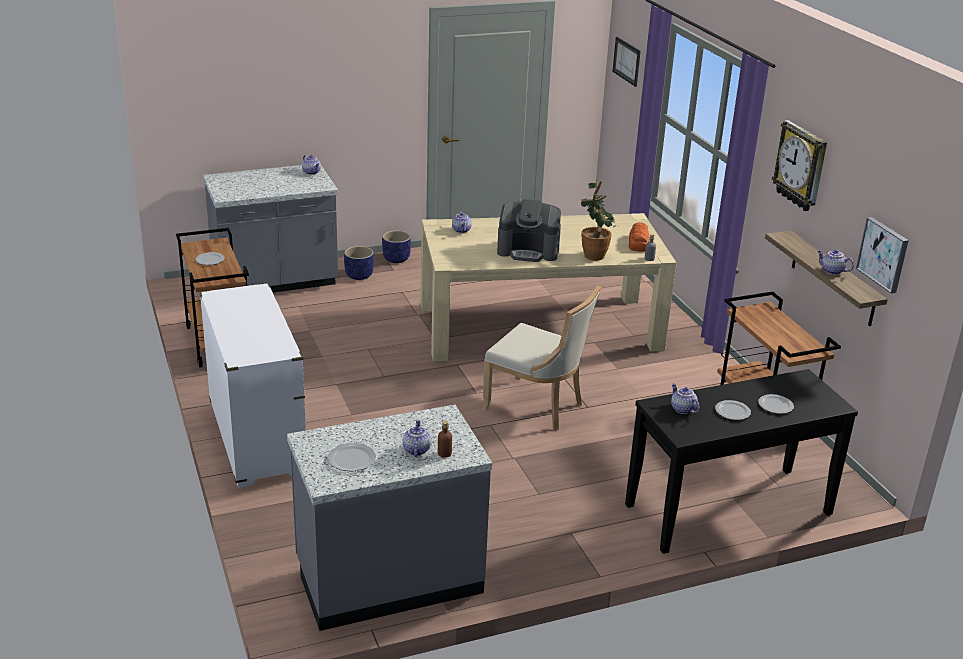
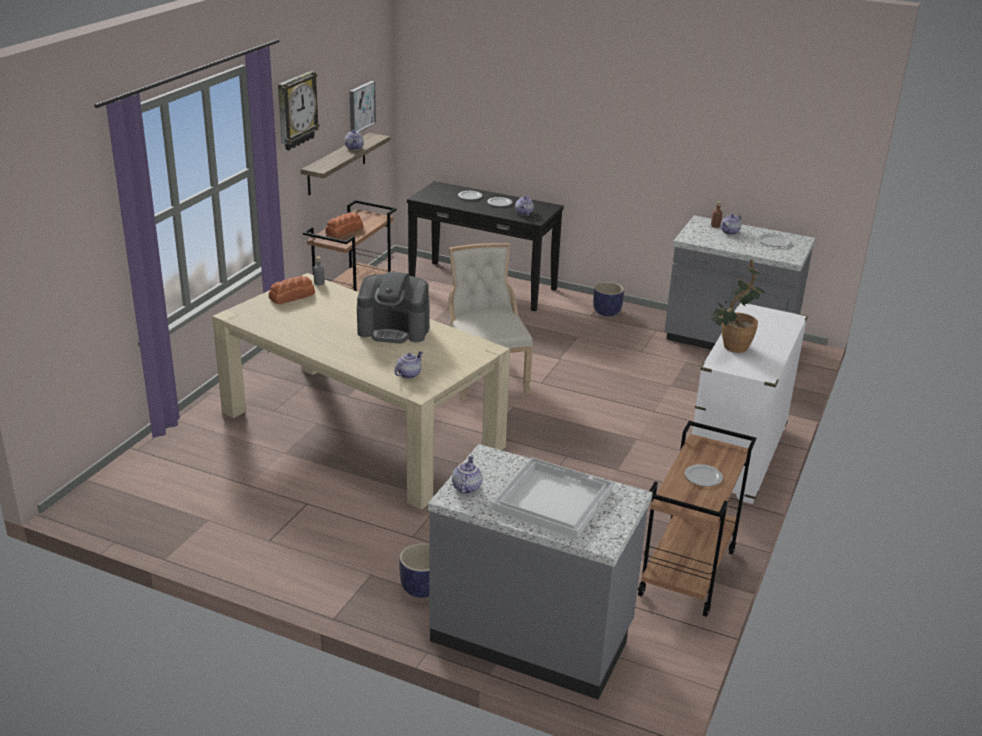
camera: 135 degrees left, 0 degrees up
planter [382,230,411,263] -> planter moved to [593,282,624,316]
coffee machine [497,199,561,262] -> coffee machine turned 135 degrees clockwise [357,272,430,343]
potted plant [581,178,620,261] -> potted plant moved to [711,259,766,353]
picture [612,37,641,87] -> none
none -> bread [325,212,363,237]
none -> white tray [492,457,613,539]

